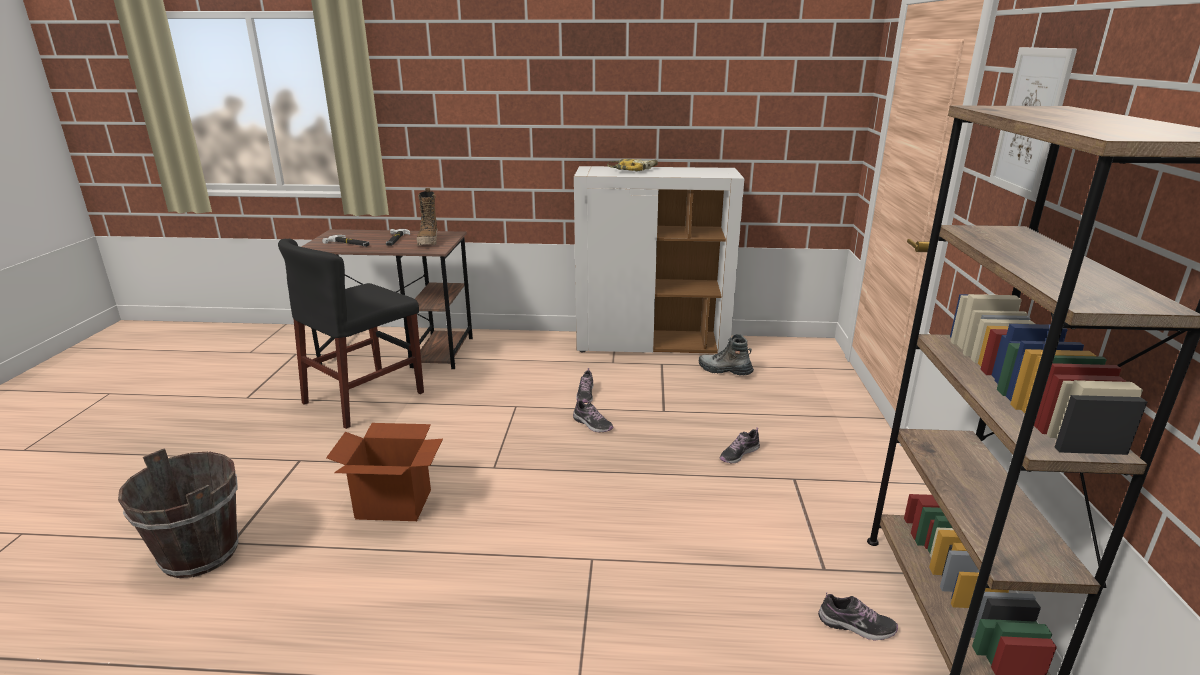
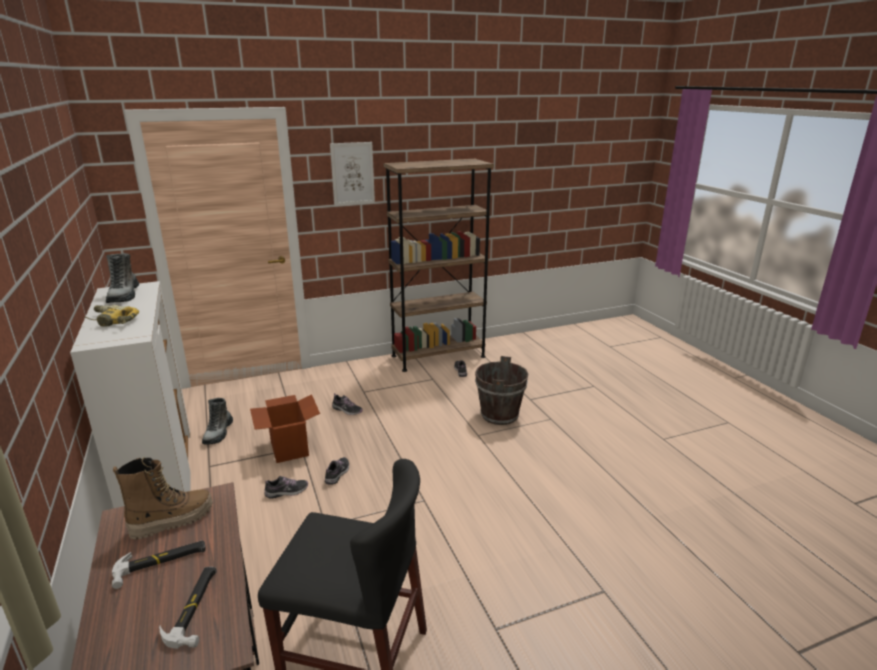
camera: 115 degrees left, 0 degrees up
brown bucket [118,448,238,578] -> brown bucket moved to [475,356,528,425]
cardboard box [326,423,443,521] -> cardboard box moved to [250,394,320,463]
none -> boot [106,253,139,303]

